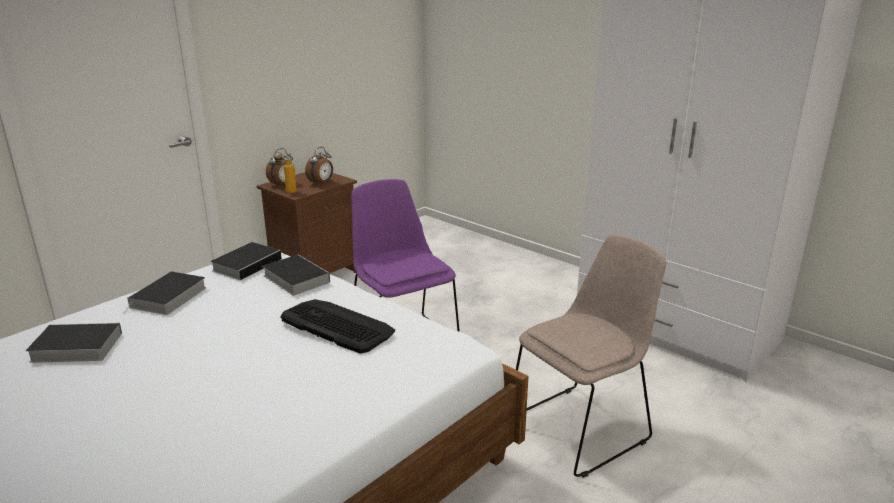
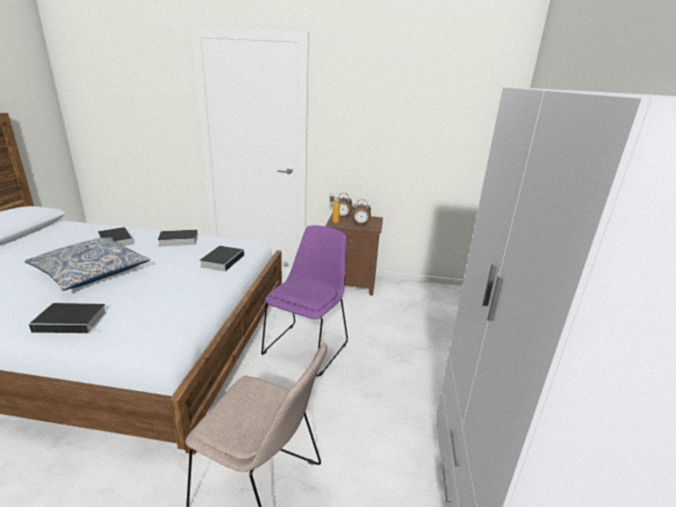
camera: 55 degrees right, 0 degrees up
book [210,242,285,280] -> book moved to [29,303,107,333]
keyboard [280,299,395,354] -> none
none -> pillow [24,237,151,290]

